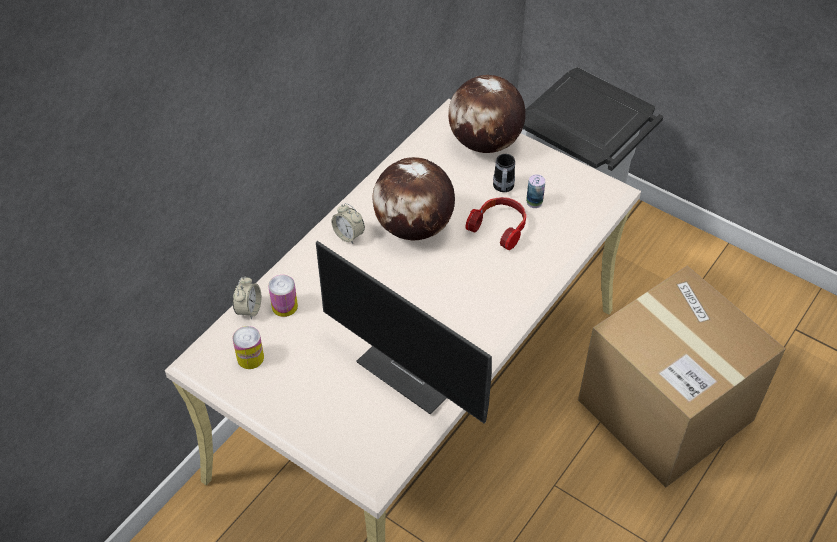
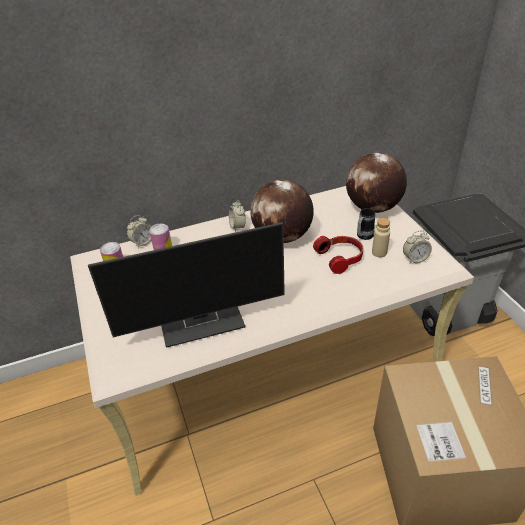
camera: 35 degrees right, 10 degrees down
monitor [316,241,492,423] -> monitor turned 90 degrees counterclockwise [88,222,285,348]
can [526,174,545,208] -> beige bottle [372,218,390,257]
none -> alarm clock [403,230,432,263]

